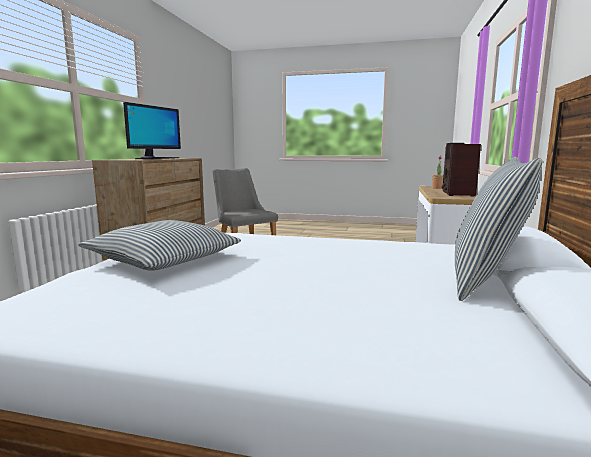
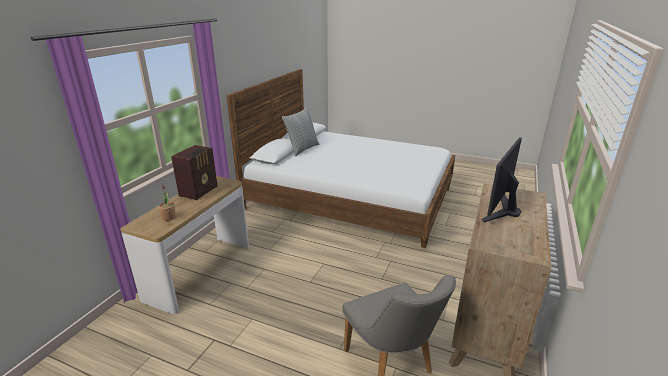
camera: 170 degrees left, 15 degrees up
pillow [78,220,241,270] -> none

